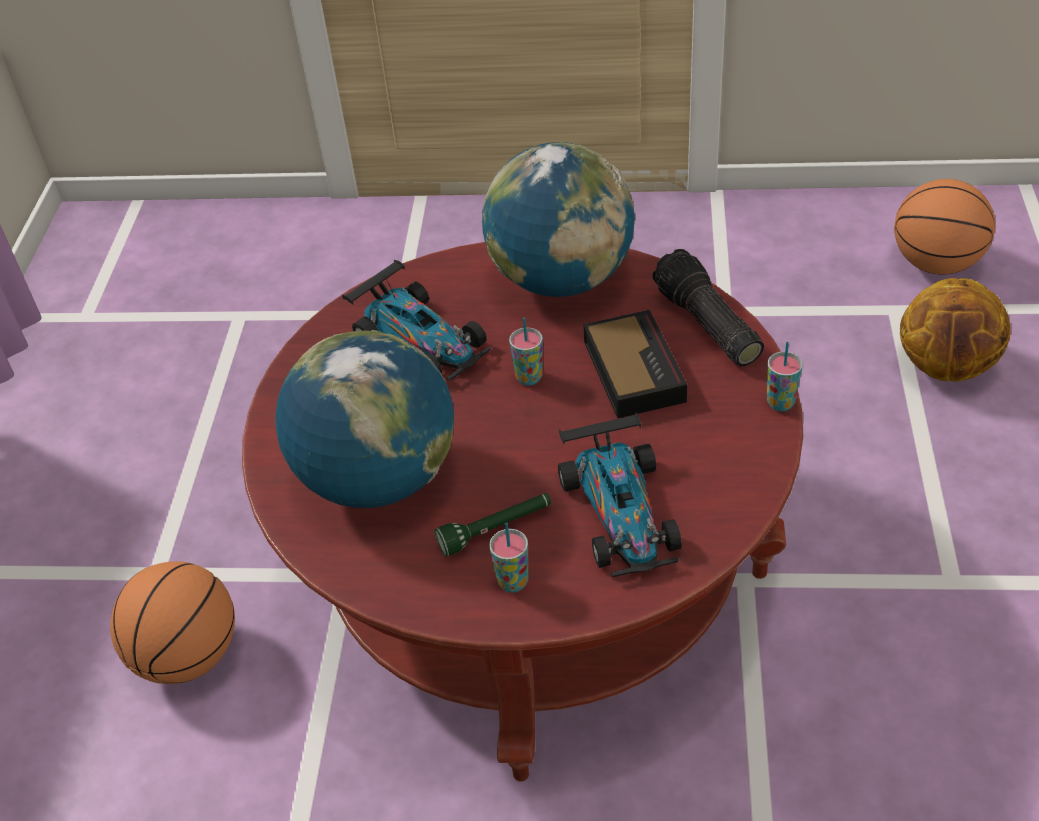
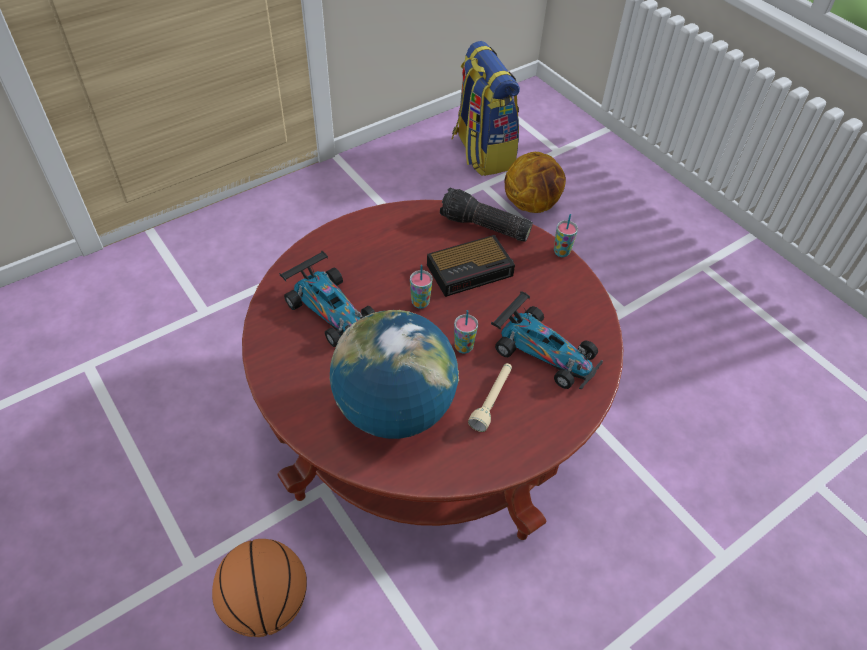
camera: 45 degrees left, 5 degrees up
toy car [342,260,491,380] -> toy car turned 45 degrees clockwise [279,250,375,347]
green flashlight [434,493,551,557] -> beige flashlight [468,363,512,432]
globe [482,142,635,297] -> none
cup [489,523,528,593] -> cup moved to [454,310,478,354]
alarm clock [583,310,687,418] -> alarm clock turned 120 degrees clockwise [427,235,515,297]
basketball [894,179,995,275] -> backpack [452,41,520,176]

